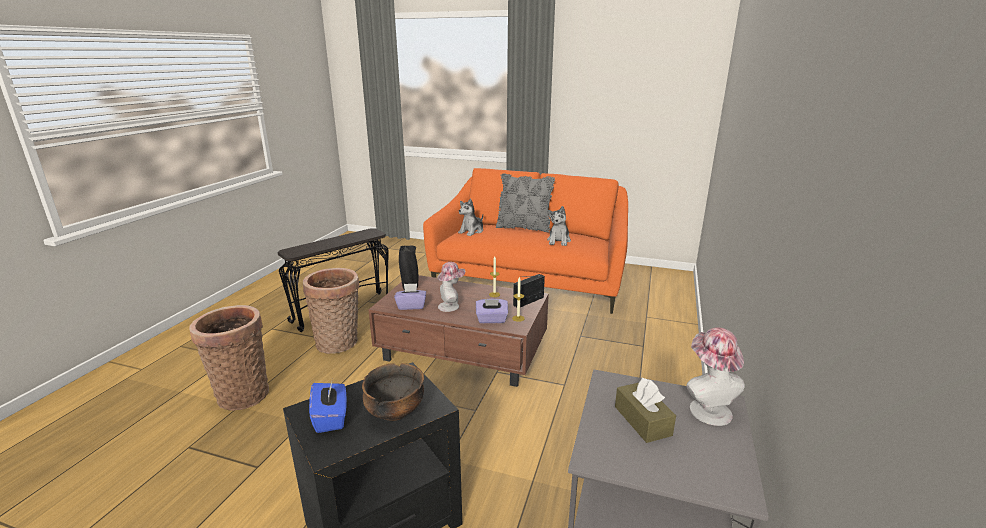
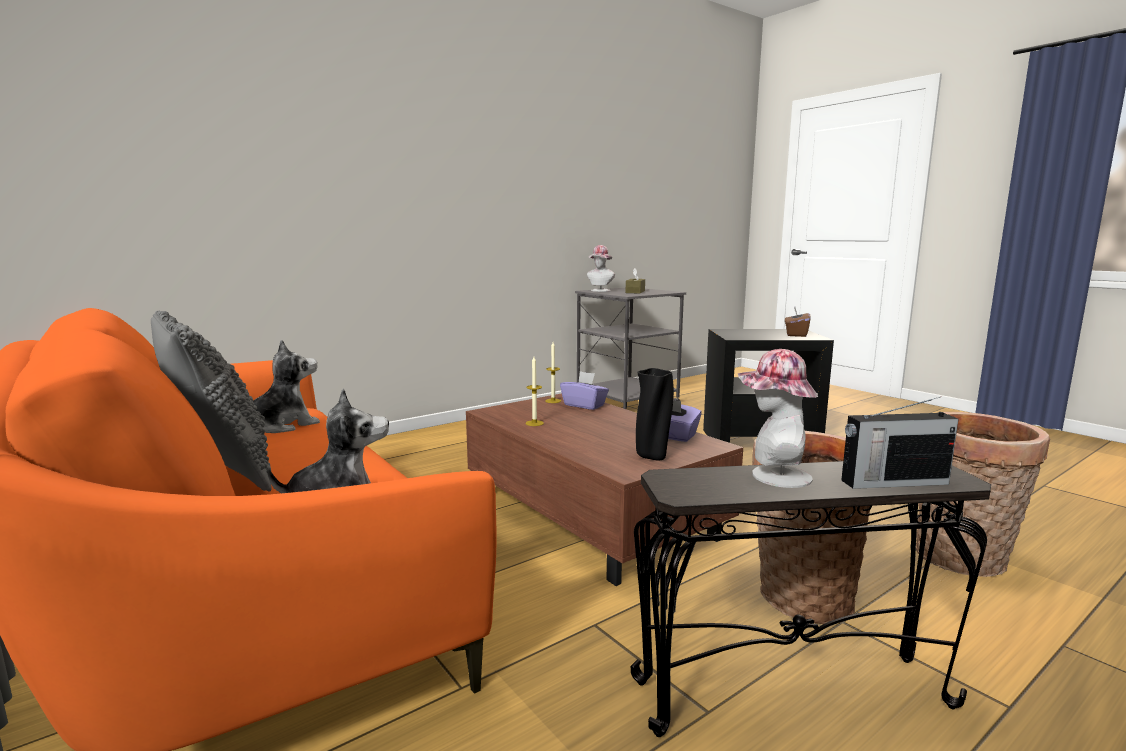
camera: 145 degrees left, 10 degrees down
blue tissue box [309,382,347,433] -> brown tissue box [785,307,811,337]
bowl [362,363,424,421] -> none
hat [437,262,465,312] -> hat moved to [738,349,818,488]
radio [513,274,545,307] -> radio moved to [841,397,959,489]

